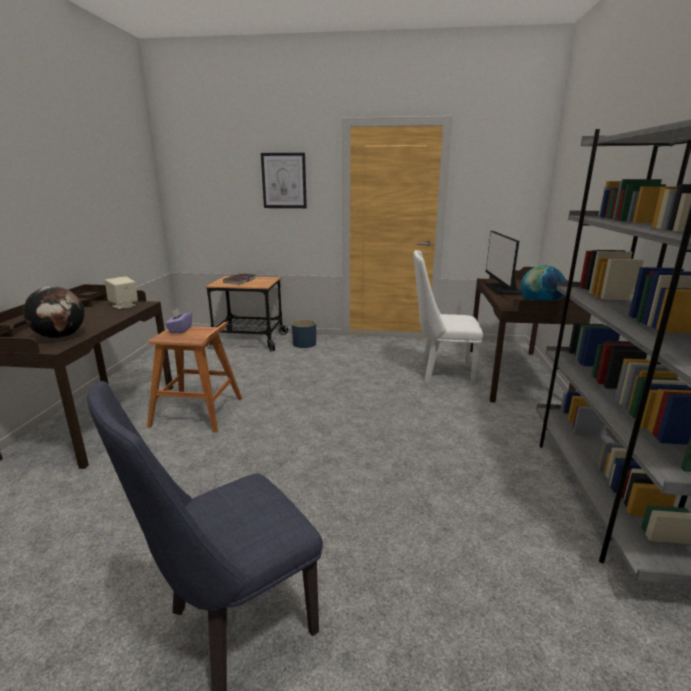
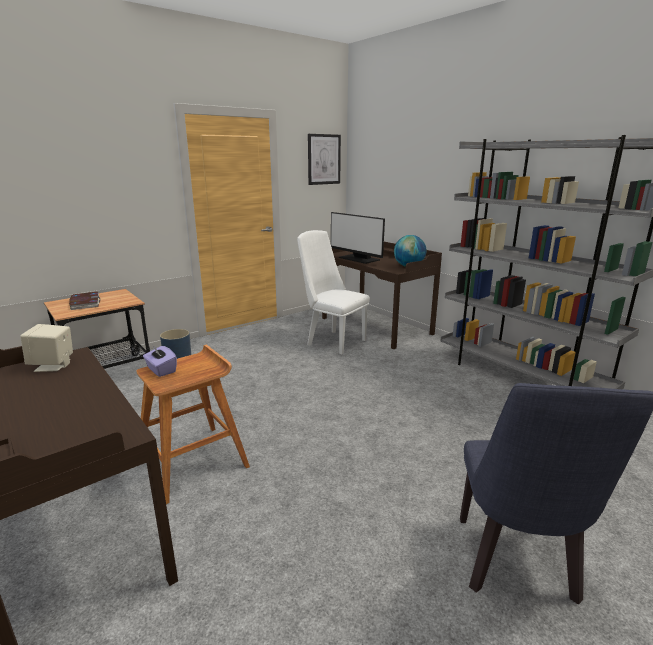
camera: 45 degrees left, 0 degrees up
globe [23,286,84,338] -> none
picture [261,153,307,208] -> picture moved to [308,134,341,185]
white chair [413,250,483,385] -> white chair turned 75 degrees clockwise [297,230,370,354]

